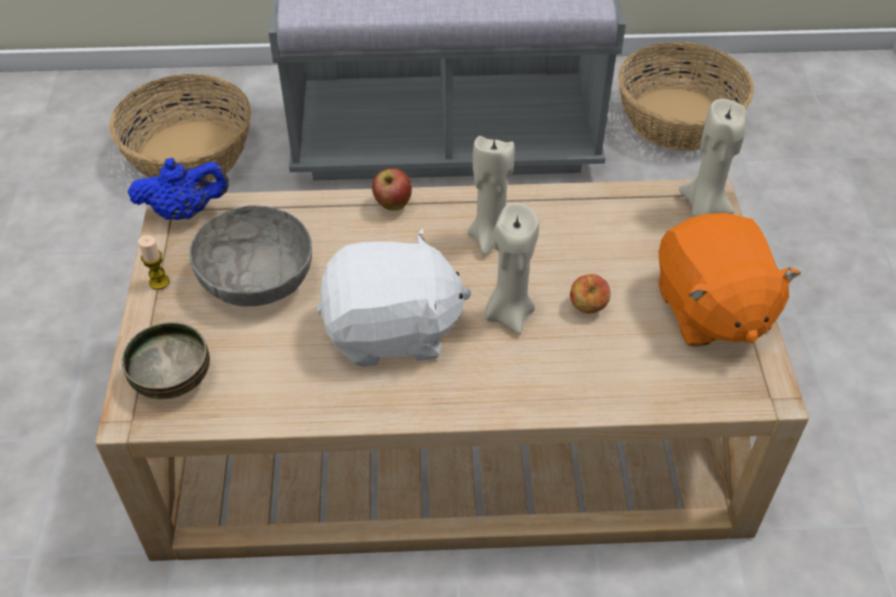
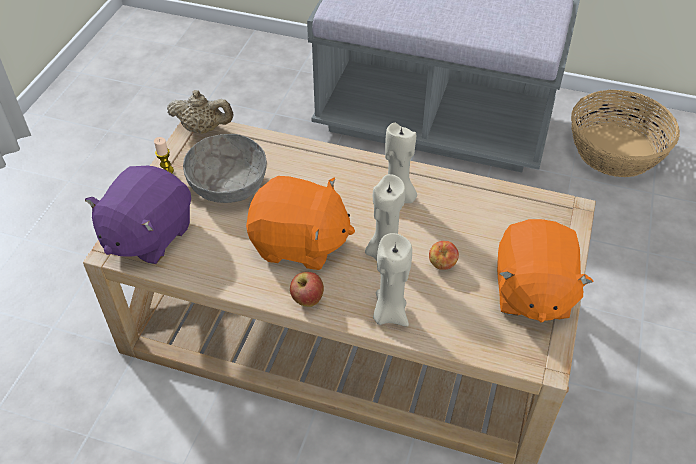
camera: 20 degrees right, 0 degrees up
basket [109,74,251,182] -> none
bowl [122,322,210,399] -> purple plush toy [85,166,191,264]
blue teapot [128,158,229,220] -> beige teapot [167,90,233,134]
white plush toy [317,229,471,367] -> orange plush toy [246,176,355,270]
apple [372,168,412,211] -> apple moved to [290,272,324,307]
beige candle [679,99,746,217] -> beige candle moved to [373,233,412,327]

